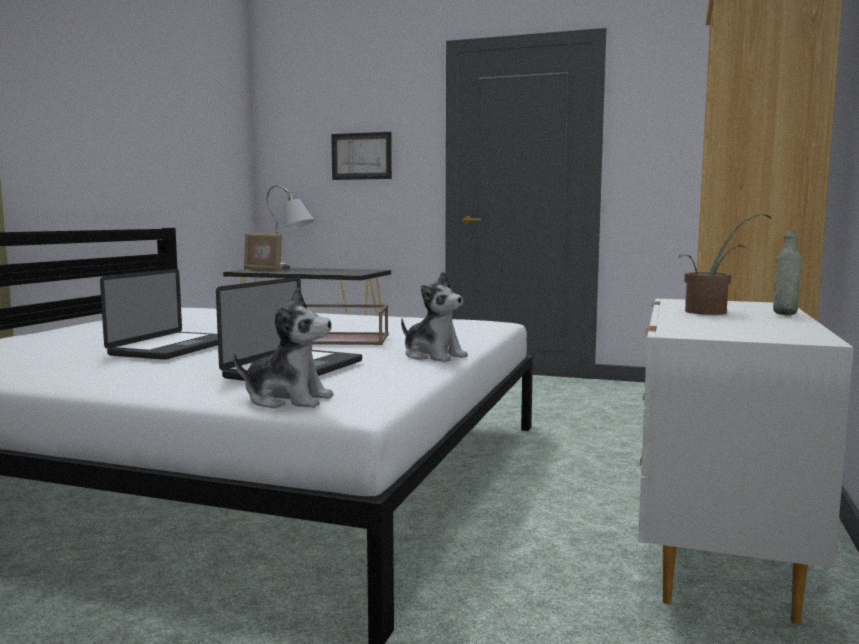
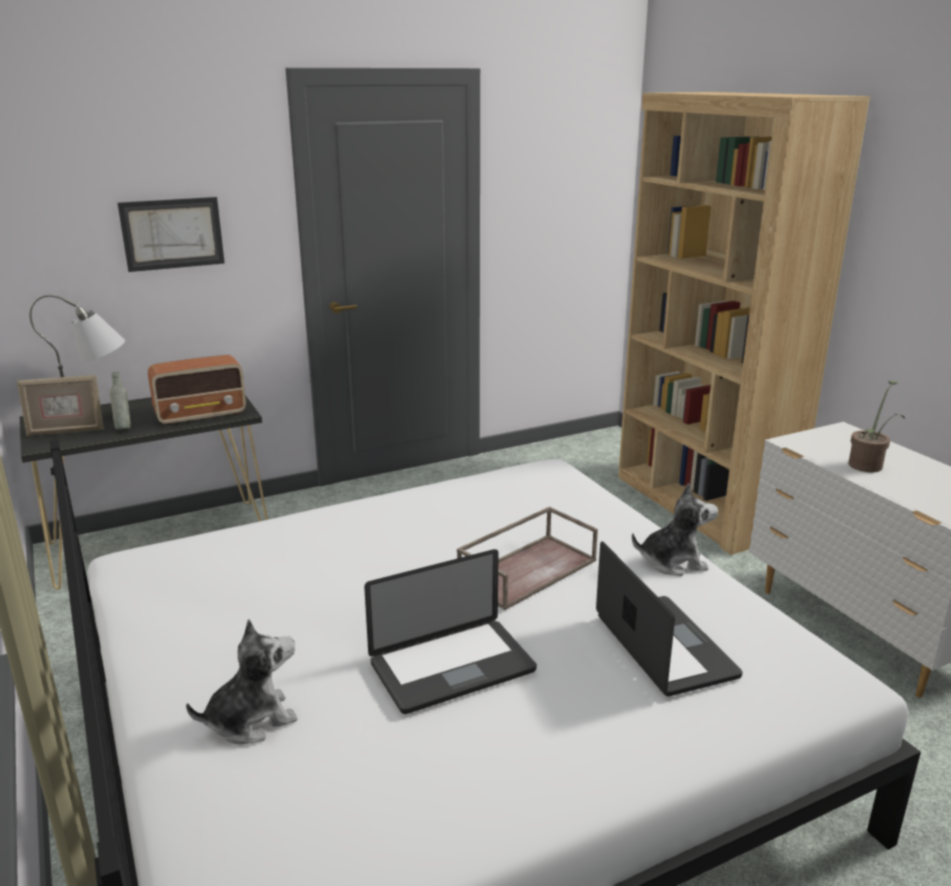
camera: 45 degrees left, 15 degrees up
laptop [100,269,218,360] -> laptop turned 90 degrees clockwise [364,549,537,714]
plush toy [233,288,334,409] -> plush toy moved to [186,619,298,744]
grey bottle [773,231,802,315] -> grey bottle moved to [110,372,131,430]
none -> radio [148,355,246,426]

